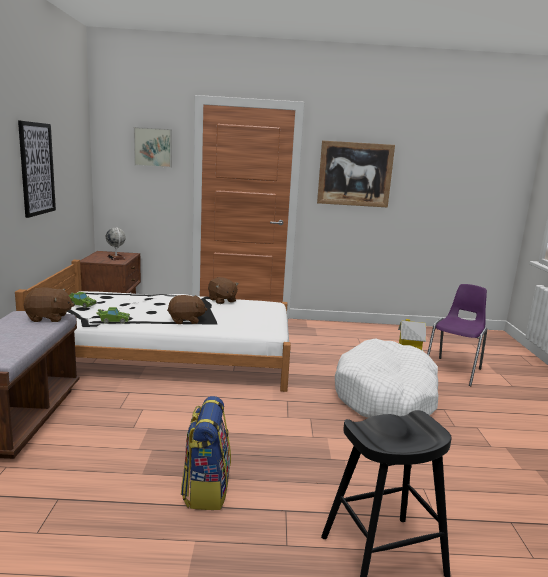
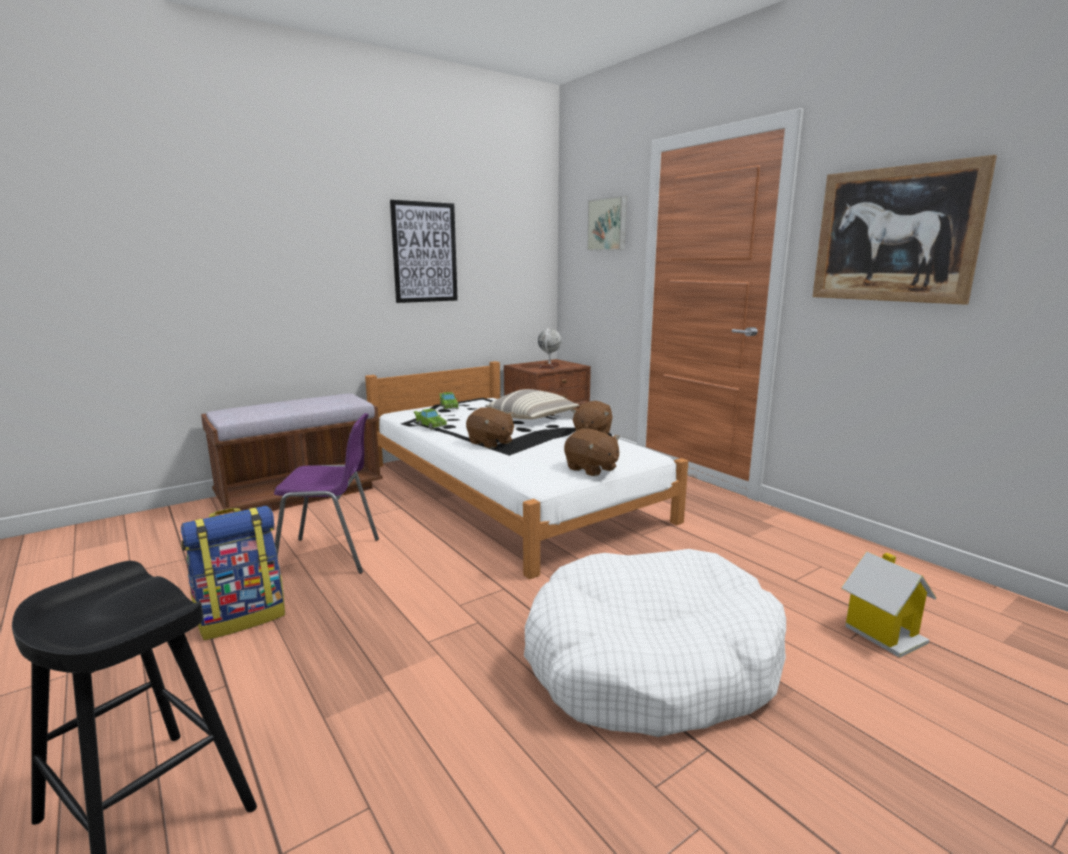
camera: 55 degrees right, 0 degrees up
brown plush toy [24,288,74,322] -> brown plush toy moved to [564,428,620,476]
purple chair [427,284,487,386] -> purple chair moved to [274,413,379,574]
none -> pillow [486,389,580,419]

